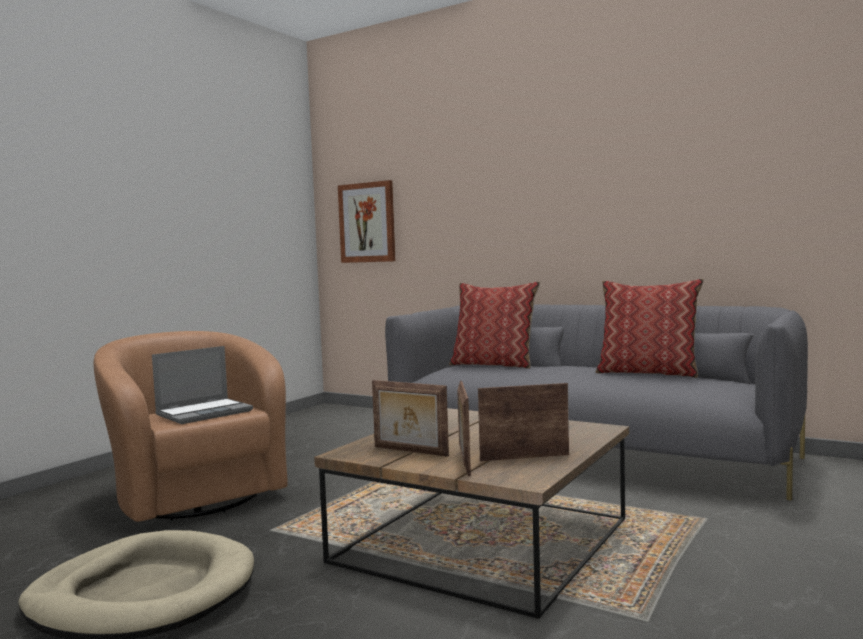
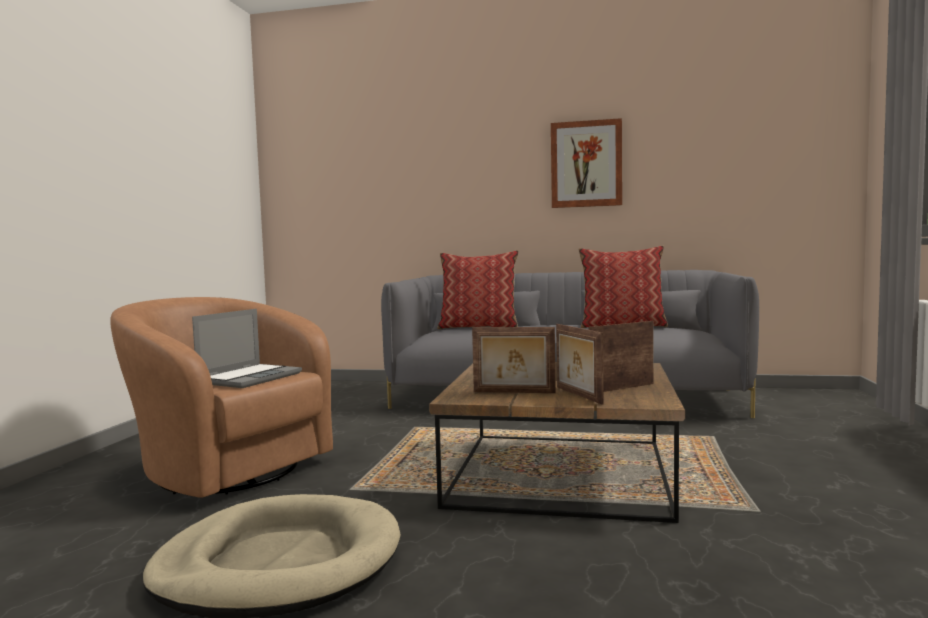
camera: 20 degrees left, 0 degrees up
picture [338,180,395,263] -> picture moved to [551,118,622,208]

